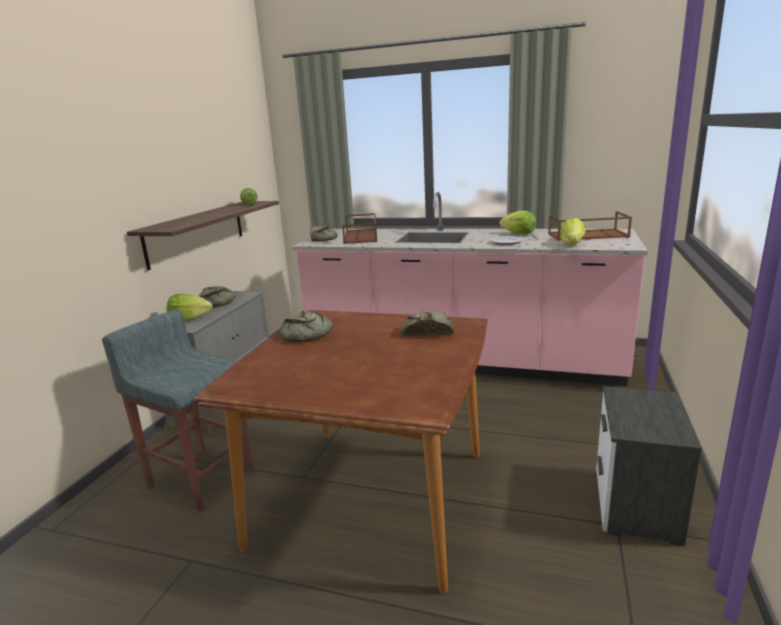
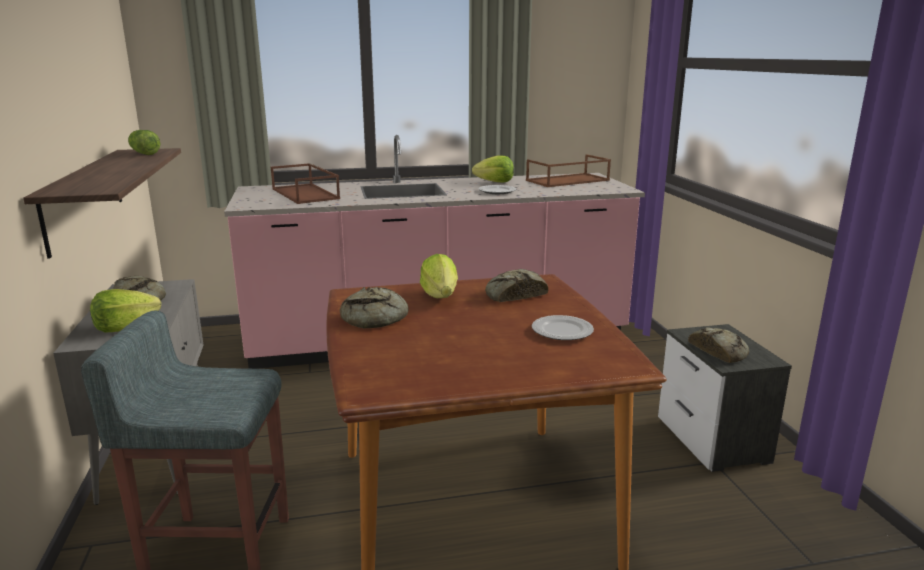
camera: 30 degrees left, 0 degrees up
bread [310,225,338,242] -> bread moved to [688,327,749,363]
lettuce [560,218,586,245] -> lettuce moved to [420,254,458,298]
none -> plate [532,315,594,340]

